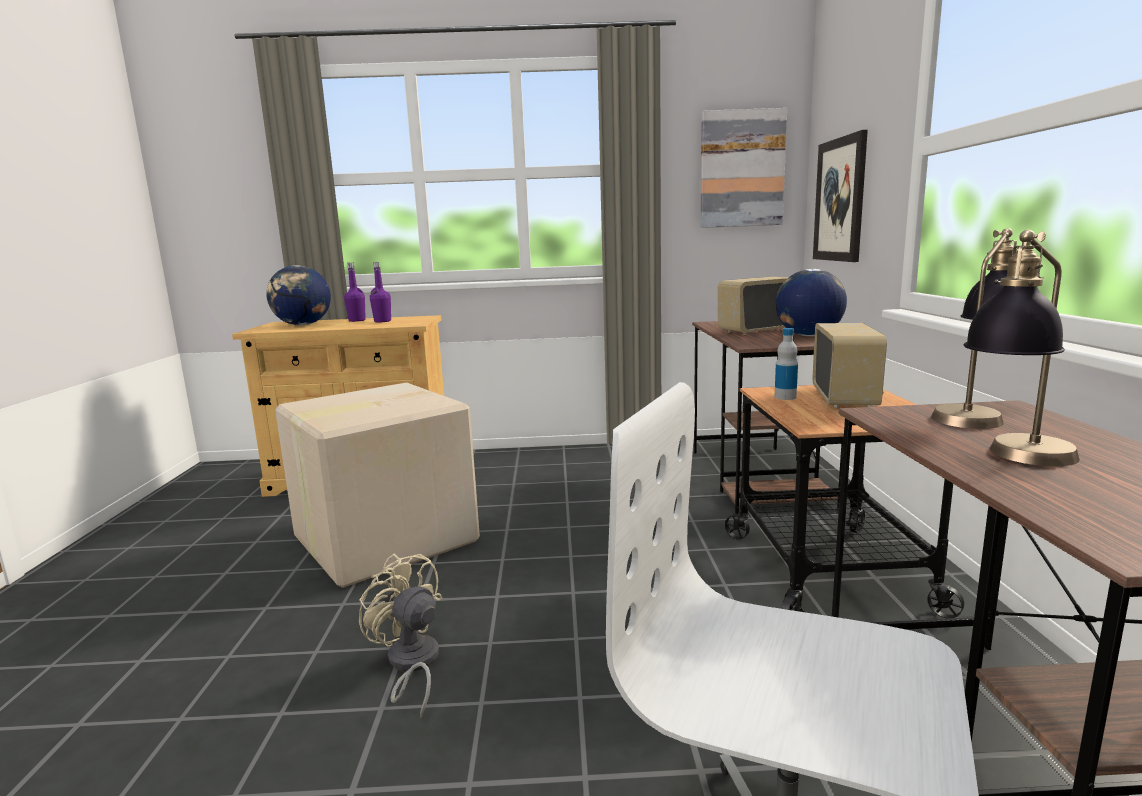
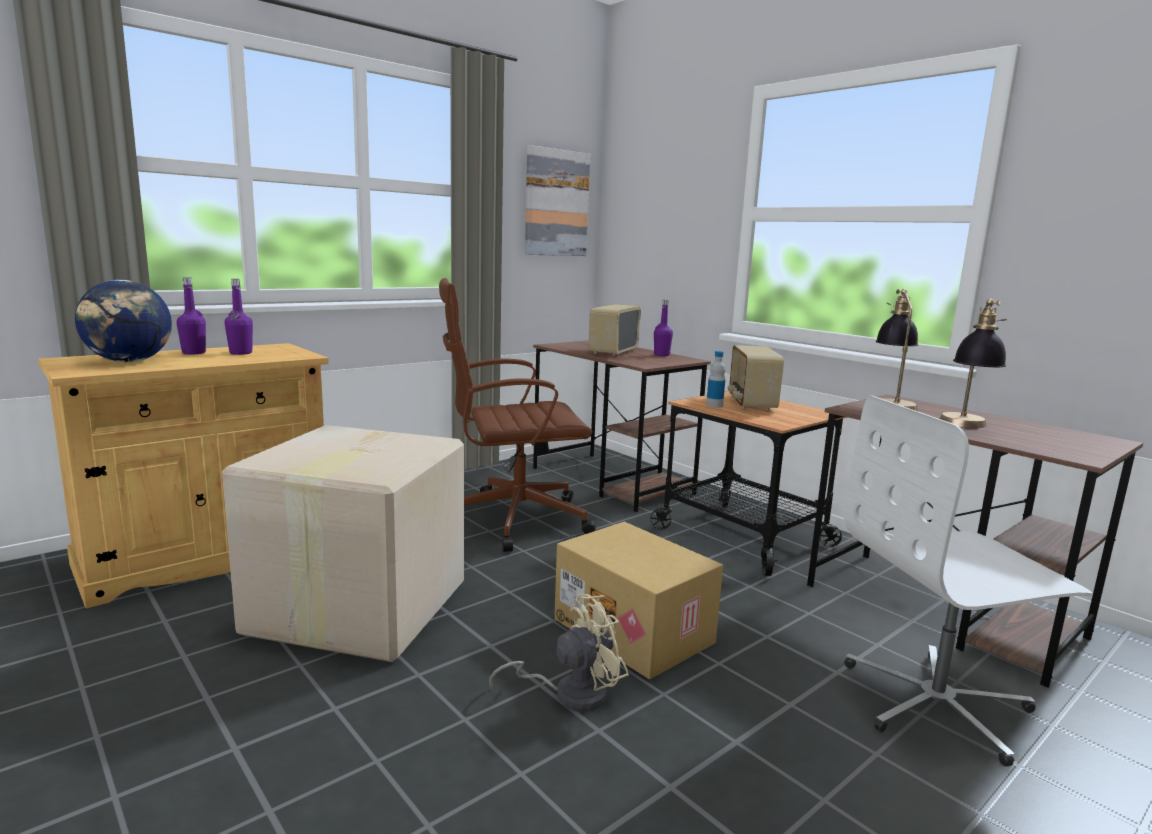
camera: 40 degrees left, 0 degrees up
beige fan [359,553,442,718] -> beige fan turned 150 degrees clockwise [489,594,629,711]
globe [776,269,847,336] -> purple bottle [654,300,673,356]
picture [813,130,868,262] -> none
radio [813,323,887,408] -> radio turned 150 degrees counterclockwise [728,345,784,410]
none -> brown office chair [439,278,596,552]
none -> cardboard box [554,522,723,679]

